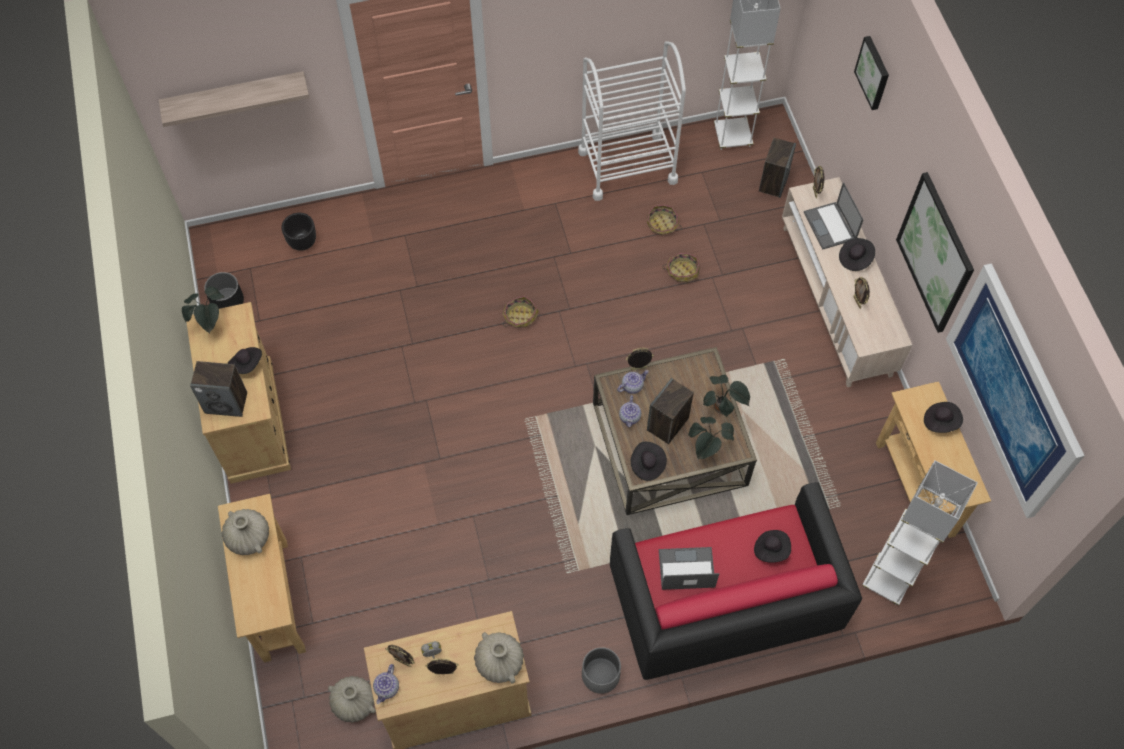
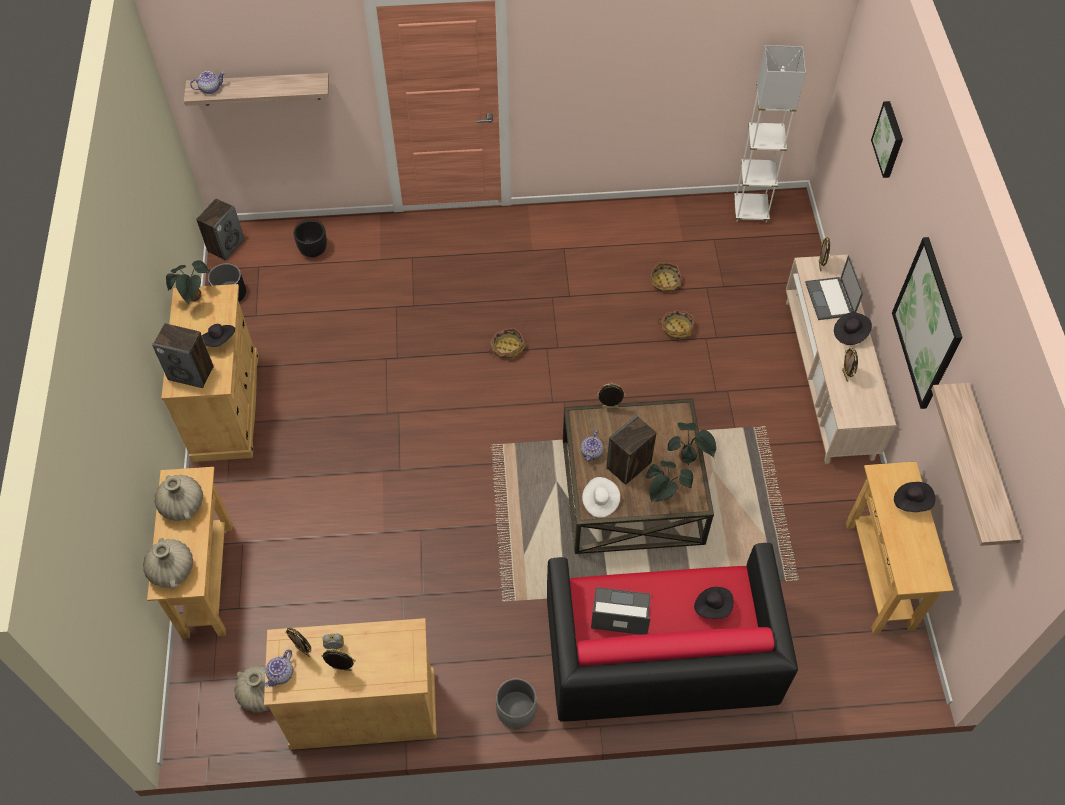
camera: 10 degrees right, 5 degrees down
beige vase [474,632,524,684] -> beige vase moved to [143,538,193,589]
white cart [578,41,686,201] -> none
teapot [617,370,649,394] -> teapot moved to [190,71,225,94]
black hat [631,442,667,481] -> white hat [582,477,620,518]
speaker [759,138,796,198] -> speaker moved to [196,199,245,261]
white floor lamp [862,460,978,605] -> none
picture [946,263,1085,518] -> shelf [931,383,1021,546]

